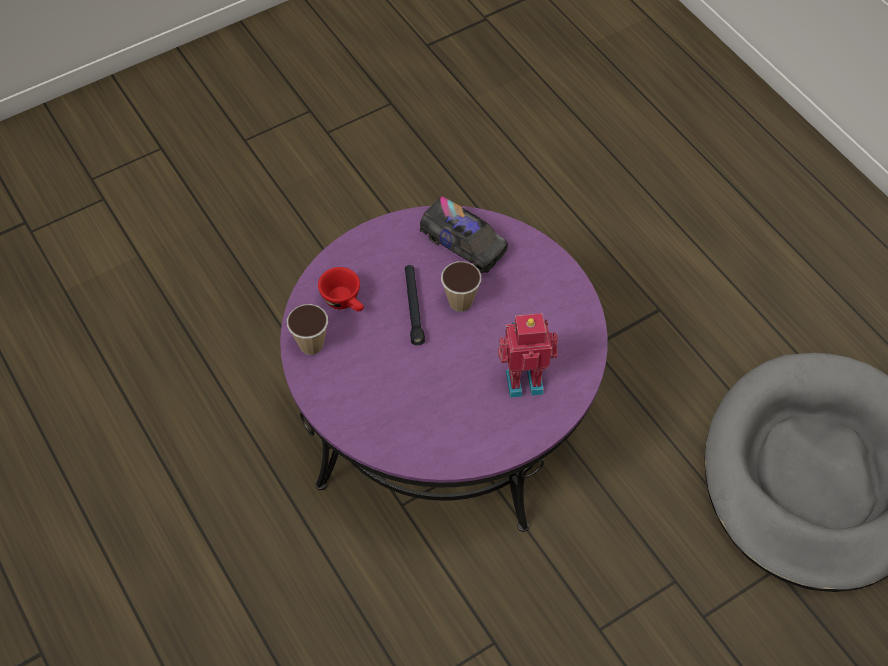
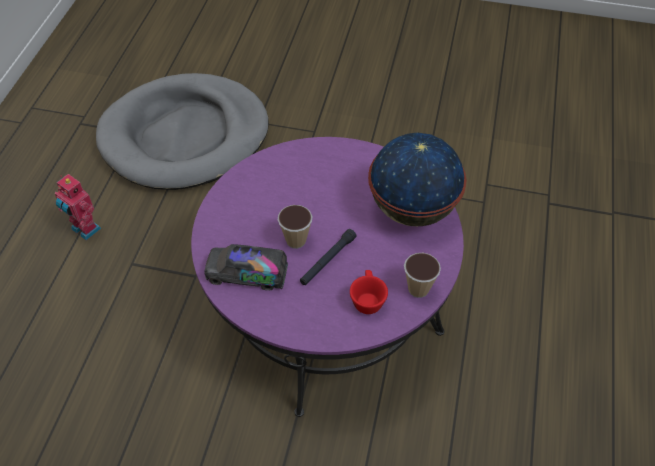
camera: 135 degrees left, 5 degrees down
toy truck [419,196,508,273] -> toy truck turned 75 degrees counterclockwise [204,244,288,290]
toy robot [498,313,558,398] -> toy robot moved to [55,174,101,240]
none -> globe [368,133,467,226]

